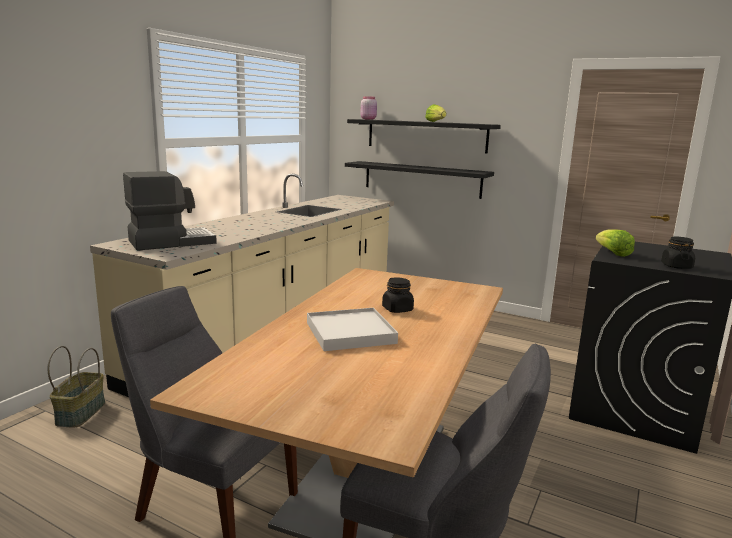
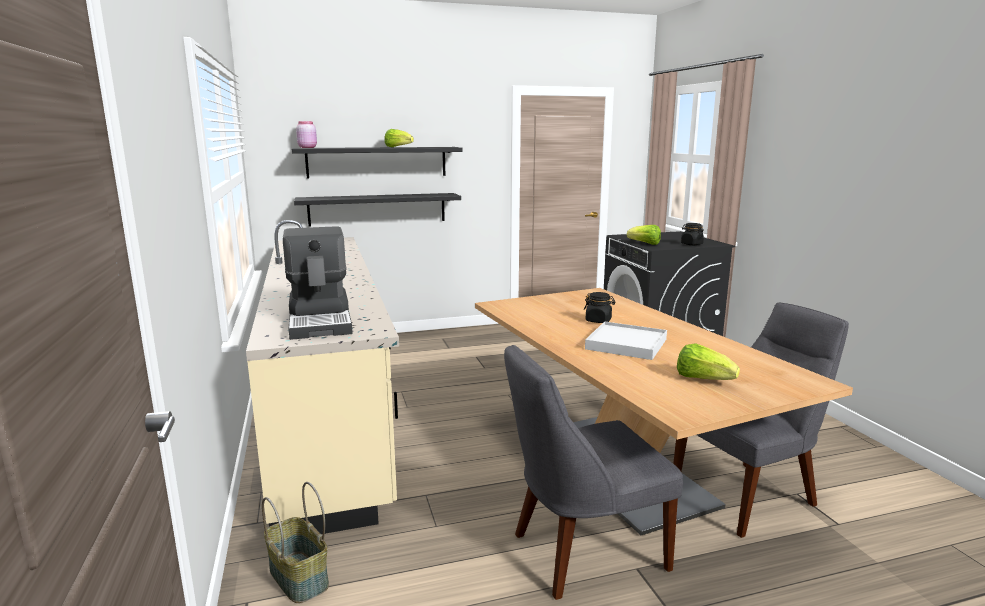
camera: 45 degrees left, 0 degrees up
coffee machine [123,171,217,251] -> coffee machine turned 150 degrees clockwise [283,226,353,340]
none -> lettuce [677,343,740,380]

